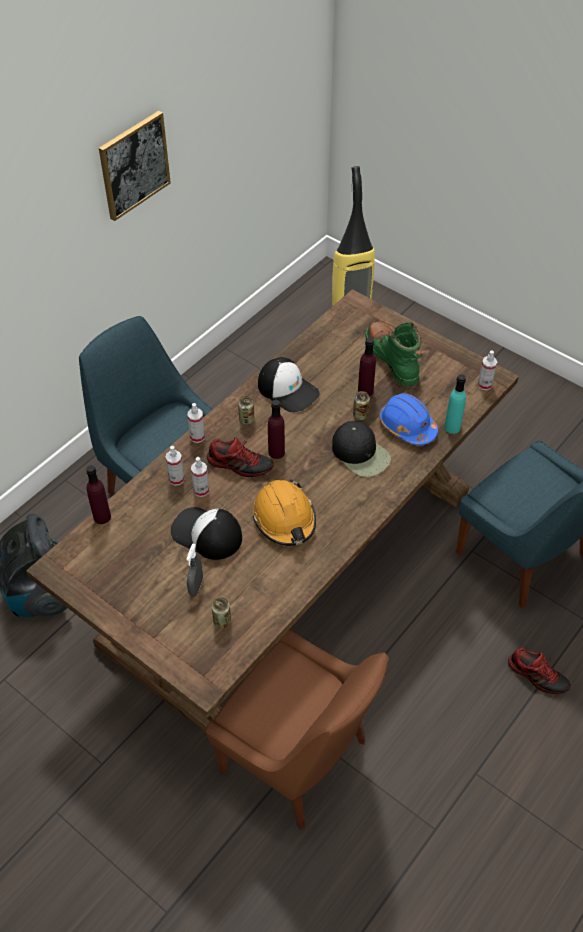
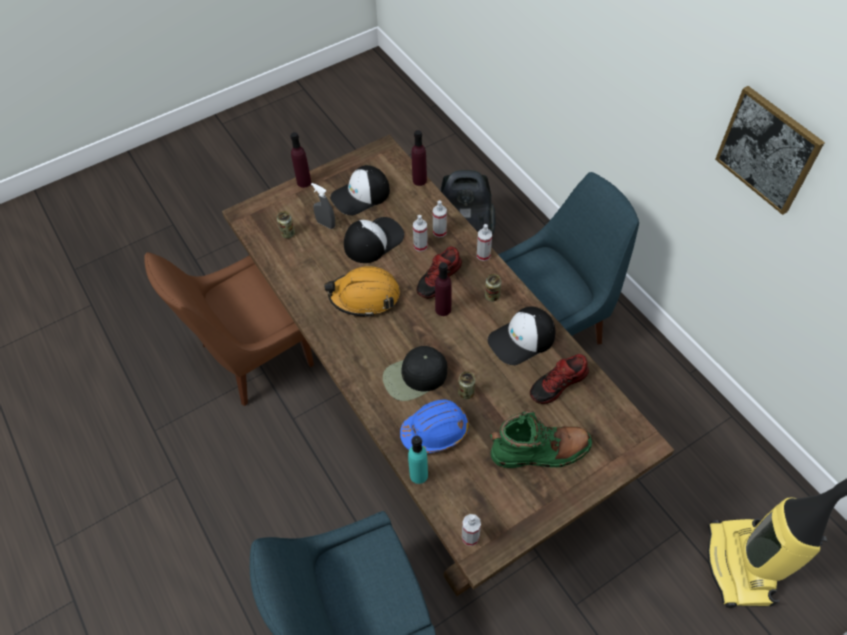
camera: 110 degrees right, 5 degrees up
purple bottle [358,338,376,396] -> purple bottle moved to [290,132,311,188]
shoe [508,647,571,694] -> shoe moved to [530,354,589,404]
none -> cap [330,165,390,216]

